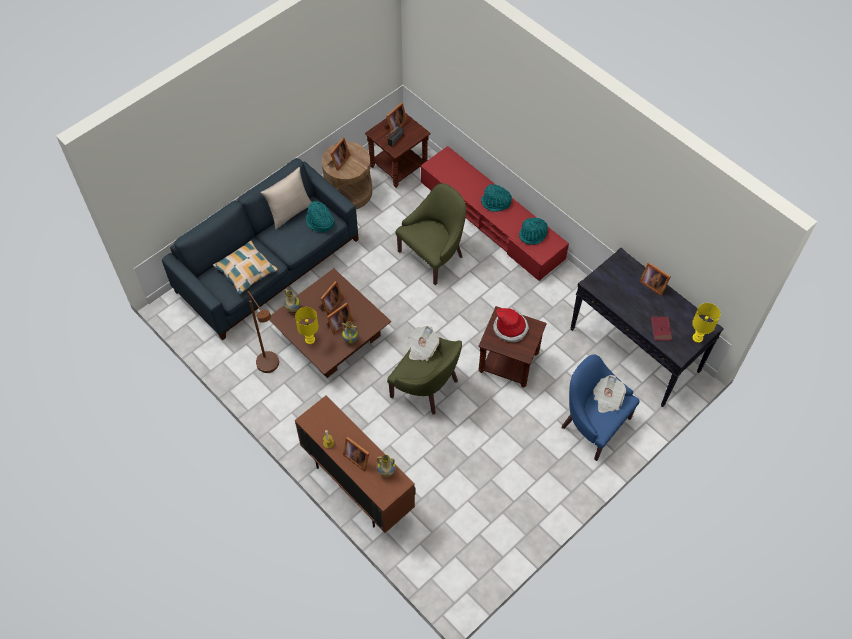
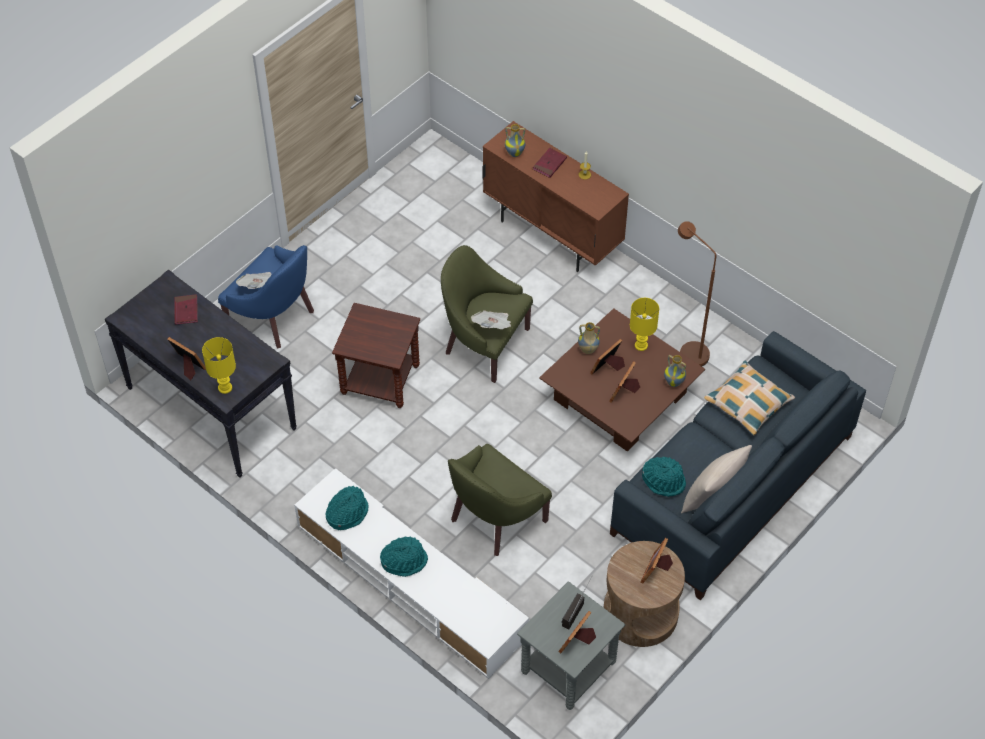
camera: 175 degrees right, 5 degrees down
picture frame [343,437,369,471] -> red book [533,148,567,178]
brown side table [365,114,430,188] -> grey side table [517,582,625,710]
red tv stand [421,146,569,281] -> white tv stand [294,468,529,679]
hat [493,308,529,342] -> none
yellow table lamp [692,303,721,343] -> yellow table lamp moved to [202,337,236,394]

